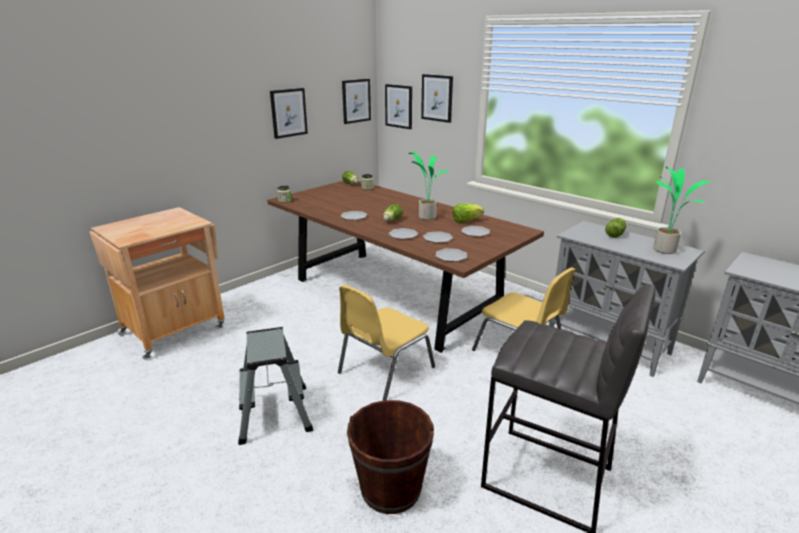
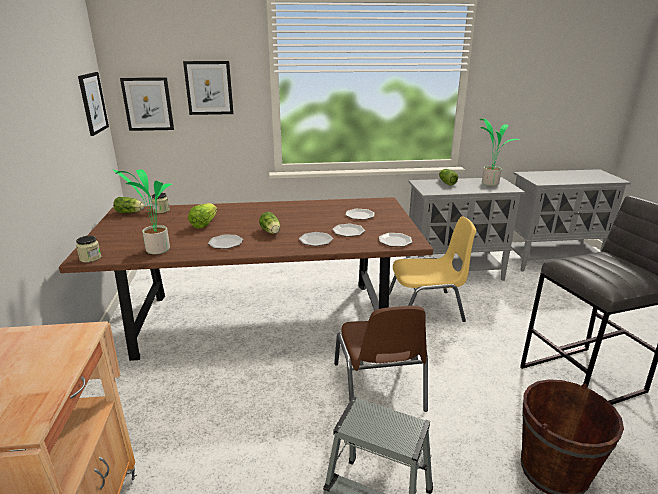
camera: 50 degrees left, 0 degrees up
picture [270,88,308,139] -> none
yellow chair [338,285,435,400] -> brown chair [334,306,428,412]
potted plant [409,151,449,220] -> potted plant moved to [113,169,172,254]
lettuce [453,203,484,223] -> lettuce moved to [188,203,217,229]

